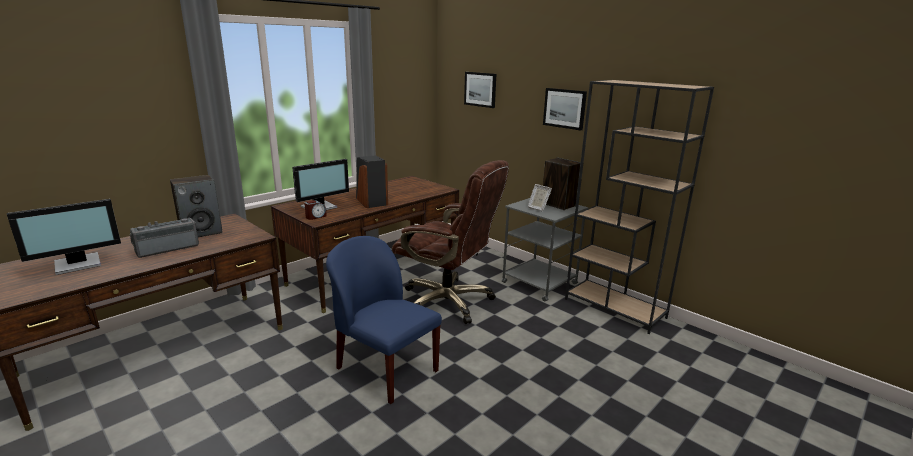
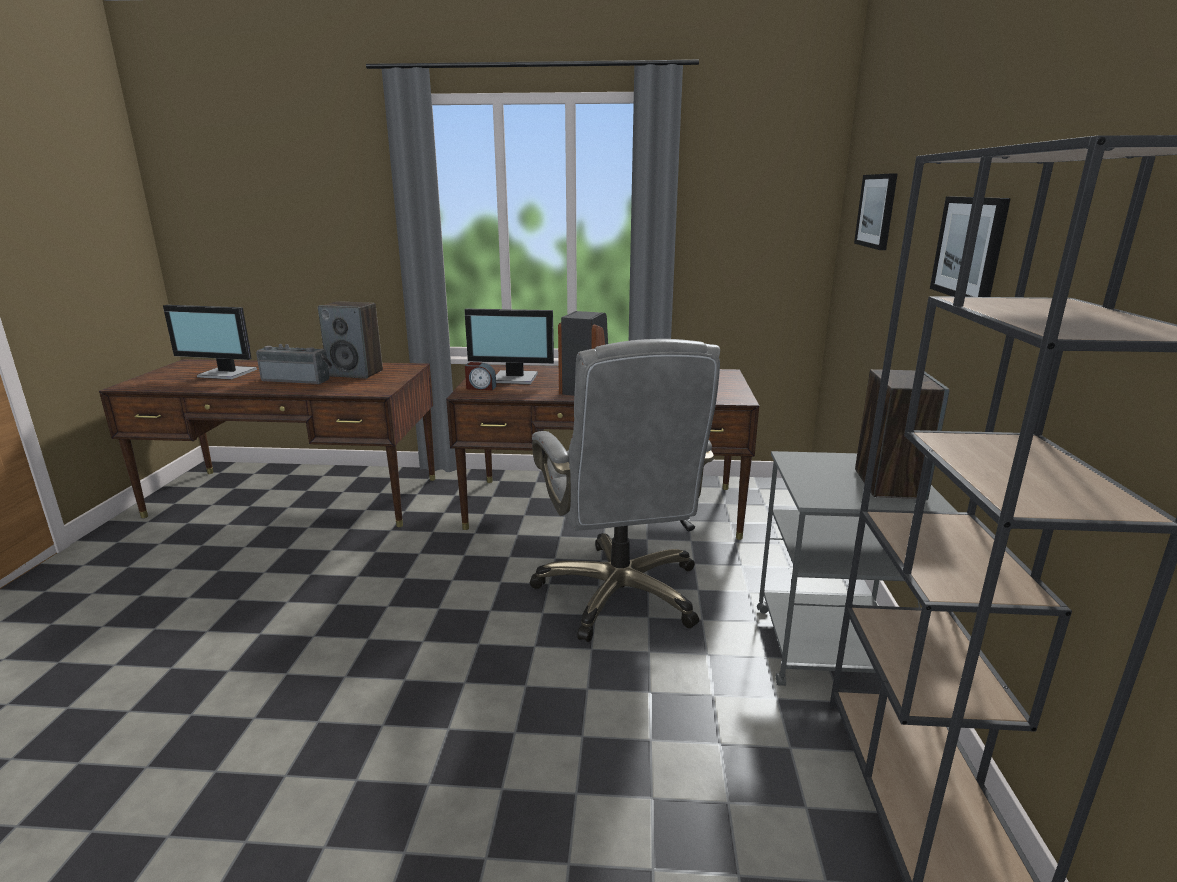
camera: 50 degrees right, 0 degrees up
blue chair [326,236,442,404] -> none
brown office chair [392,160,509,324] -> grey office chair [530,339,720,642]
picture frame [528,184,552,212] -> none

